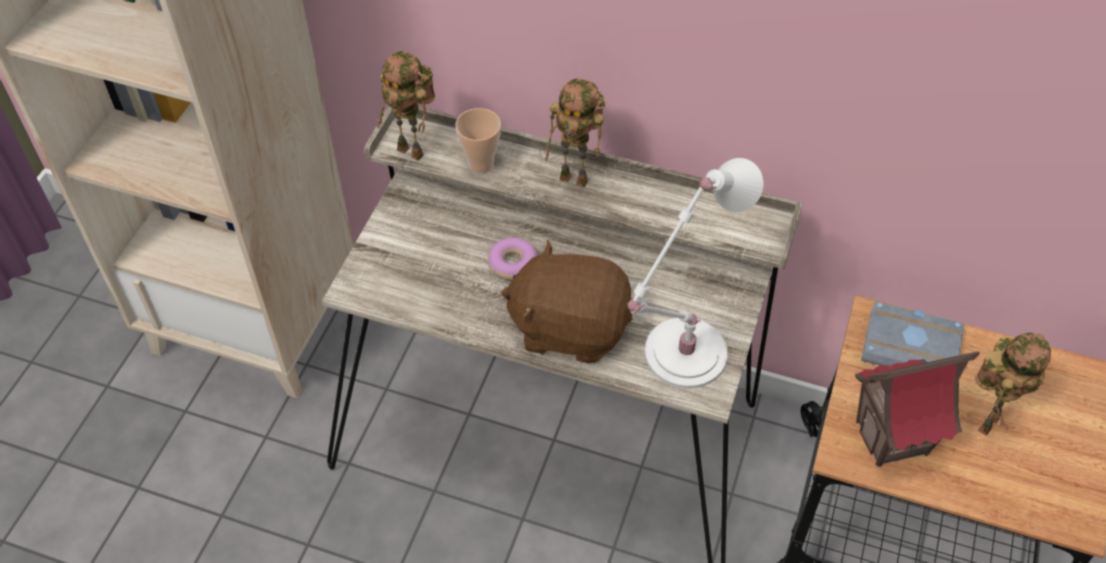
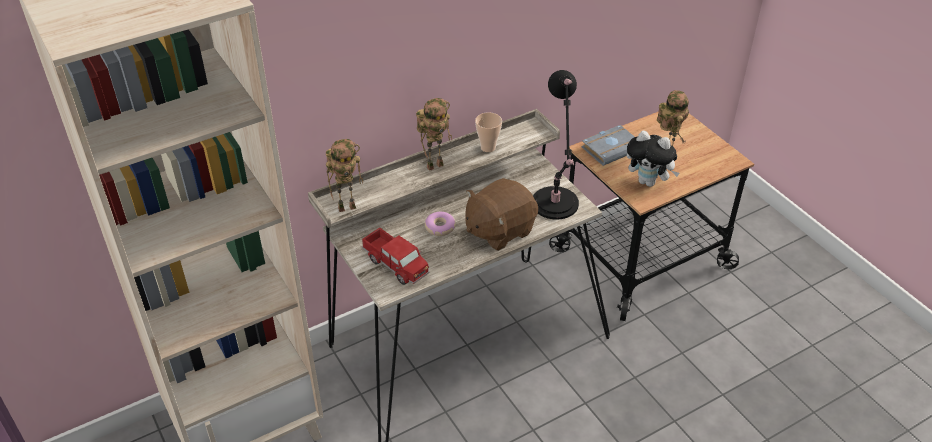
camera: 50 degrees left, 10 degrees down
cup [455,108,501,173] -> cup moved to [475,112,502,152]
white table lamp [628,158,763,388] -> black table lamp [533,70,579,220]
toy house [855,352,980,467] -> plush toy [627,131,680,187]
none -> toy truck [362,228,429,285]

